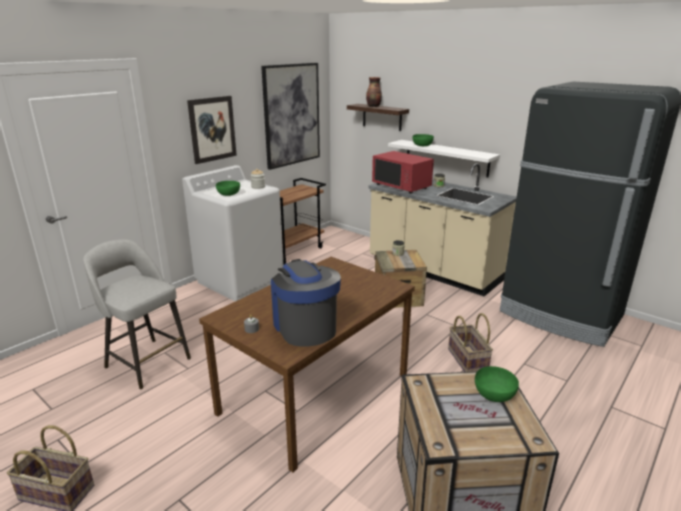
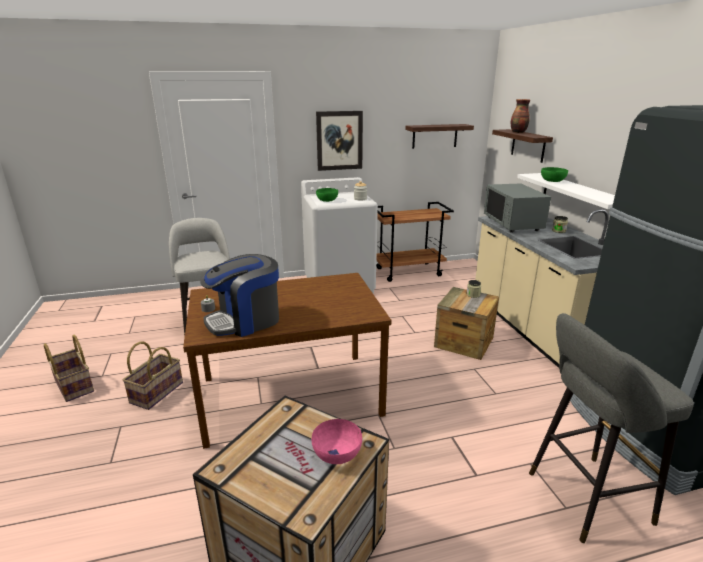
camera: 35 degrees right, 0 degrees up
picture [261,63,320,170] -> shelf [405,124,474,149]
coffee machine [271,259,341,346] -> coffee machine turned 135 degrees counterclockwise [201,254,279,337]
red microwave [372,151,434,194] -> grey microwave [484,183,551,233]
basket [448,313,493,372] -> basket moved to [122,341,183,410]
green bowl [475,366,519,402] -> pink bowl [312,419,362,464]
none -> grey stool [529,313,694,543]

